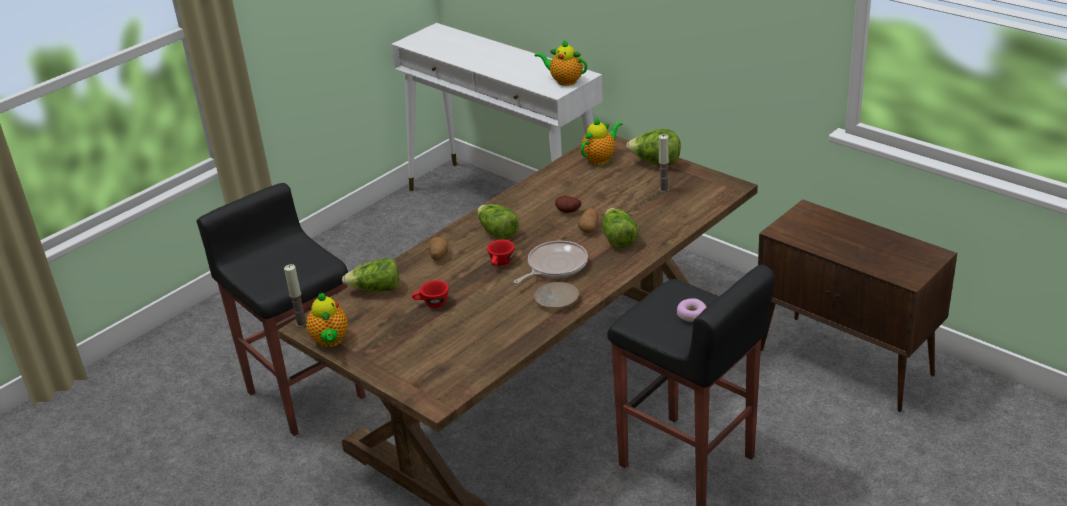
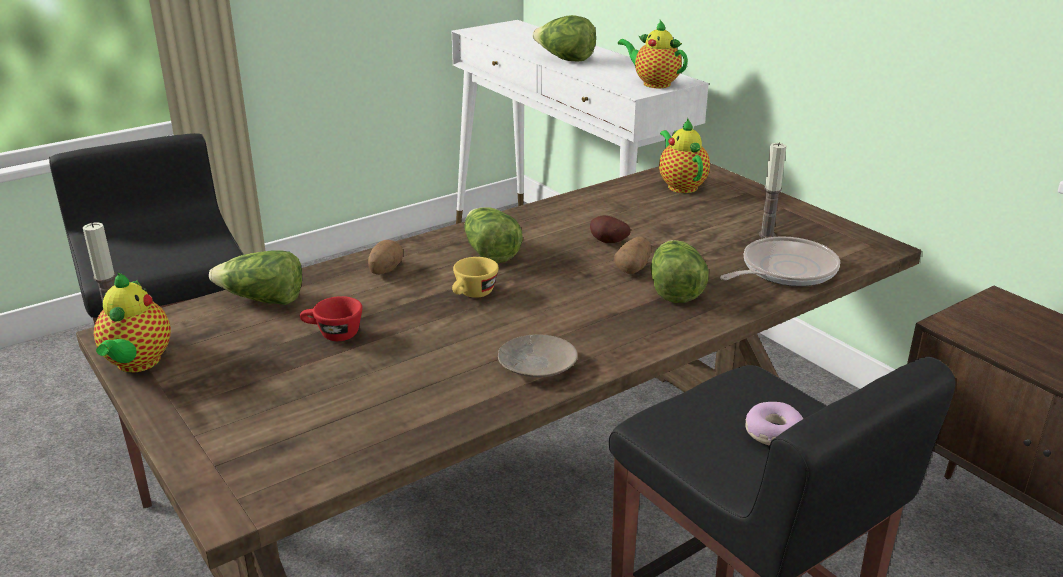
camera: 10 degrees right, 5 degrees down
red cup [487,240,515,266] -> yellow cup [452,257,499,298]
frying pan [514,241,588,284] -> frying pan moved to [720,236,840,286]
teapot [581,117,622,165] -> teapot turned 75 degrees counterclockwise [659,118,710,193]
lettuce [626,129,681,165] -> lettuce moved to [532,15,596,62]

